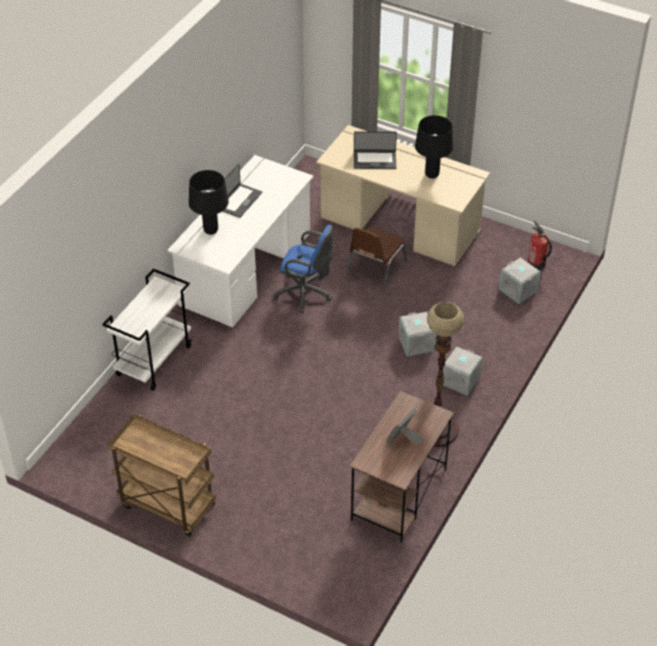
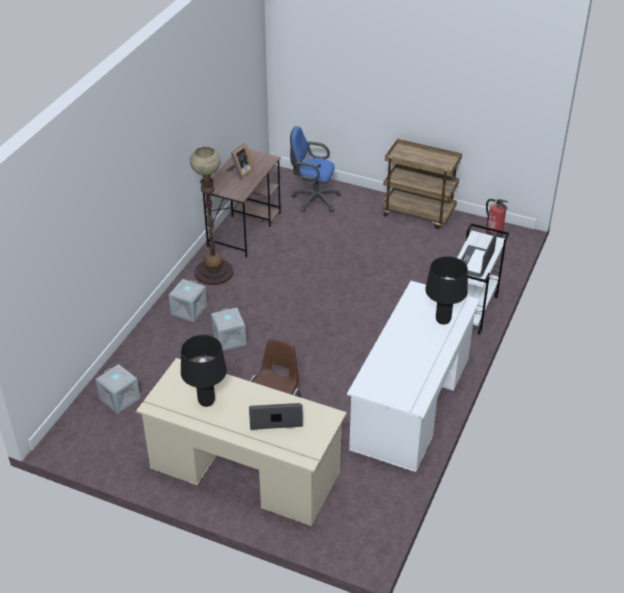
camera: 175 degrees right, 5 degrees down
laptop [215,164,262,218] -> laptop moved to [461,231,497,277]
blue office chair [273,225,333,313] -> blue office chair moved to [290,126,341,212]
fire extinguisher [527,220,552,271] -> fire extinguisher moved to [486,199,508,238]

